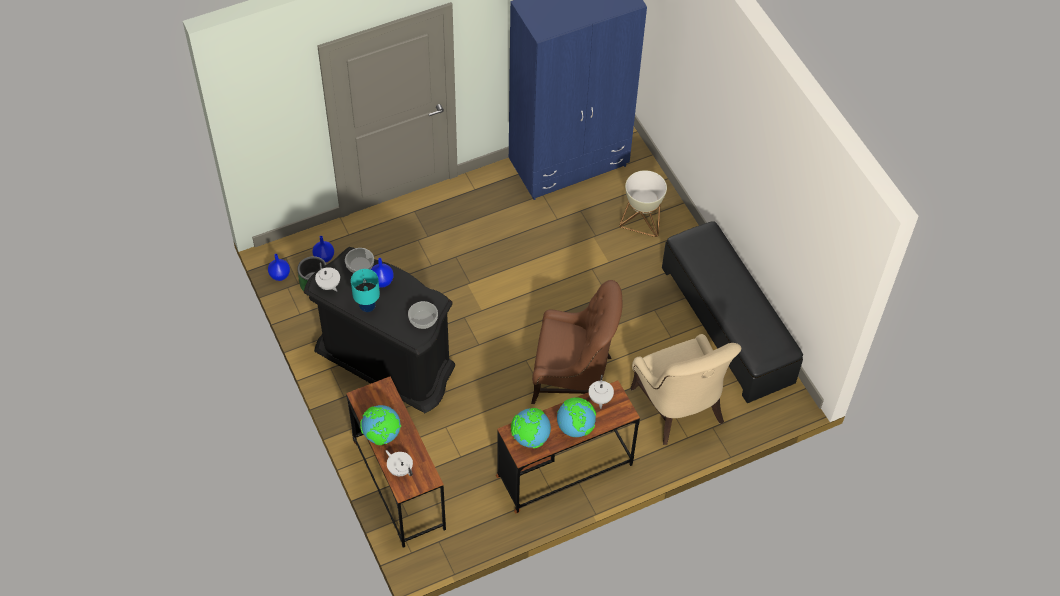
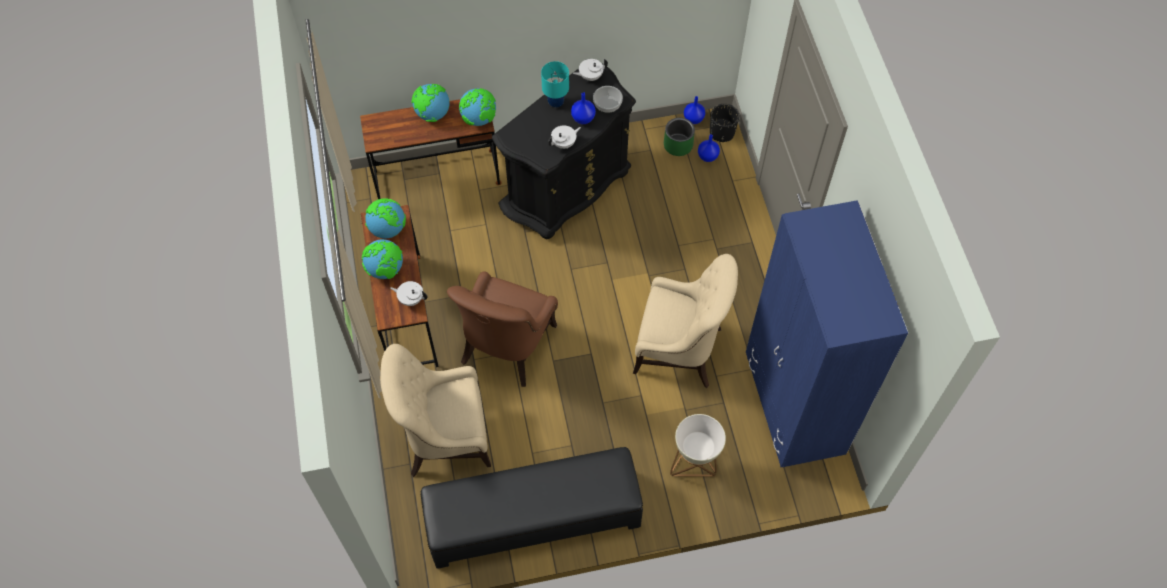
camera: 105 degrees right, 5 degrees up
white teapot [386,450,413,476] -> white teapot moved to [548,125,581,149]
bowl [408,301,438,329] -> none
none -> globe [459,88,496,126]
none -> beige chair [633,254,738,388]
none -> black planter [710,104,739,142]

